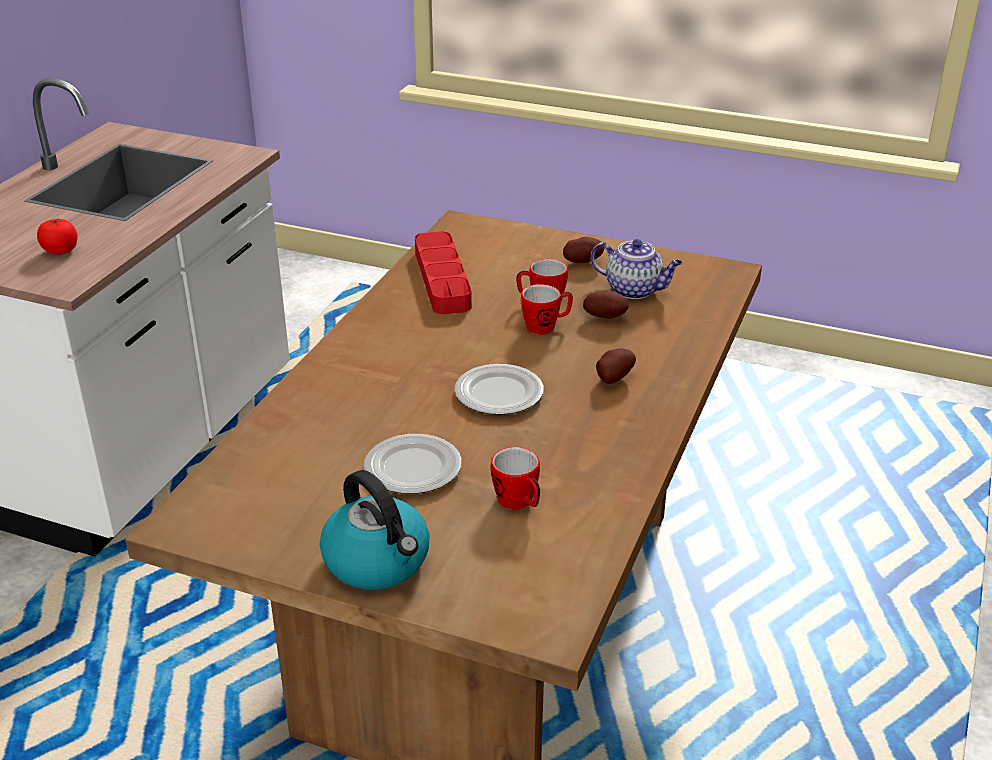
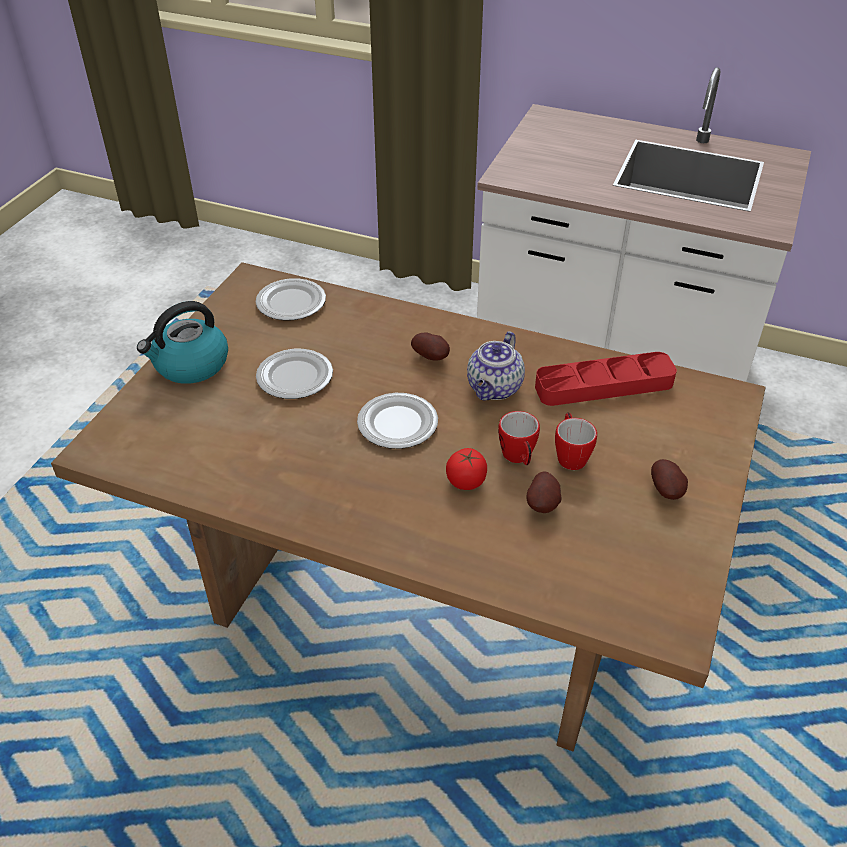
camera: 90 degrees right, 10 degrees up
tomato [37,218,78,255] -> tomato moved to [446,448,487,490]
mug [491,447,540,510] -> none
teapot [590,239,683,299] -> teapot moved to [467,331,525,401]
potato [596,348,636,384] -> potato moved to [411,333,450,361]
none -> plate [256,278,326,321]

